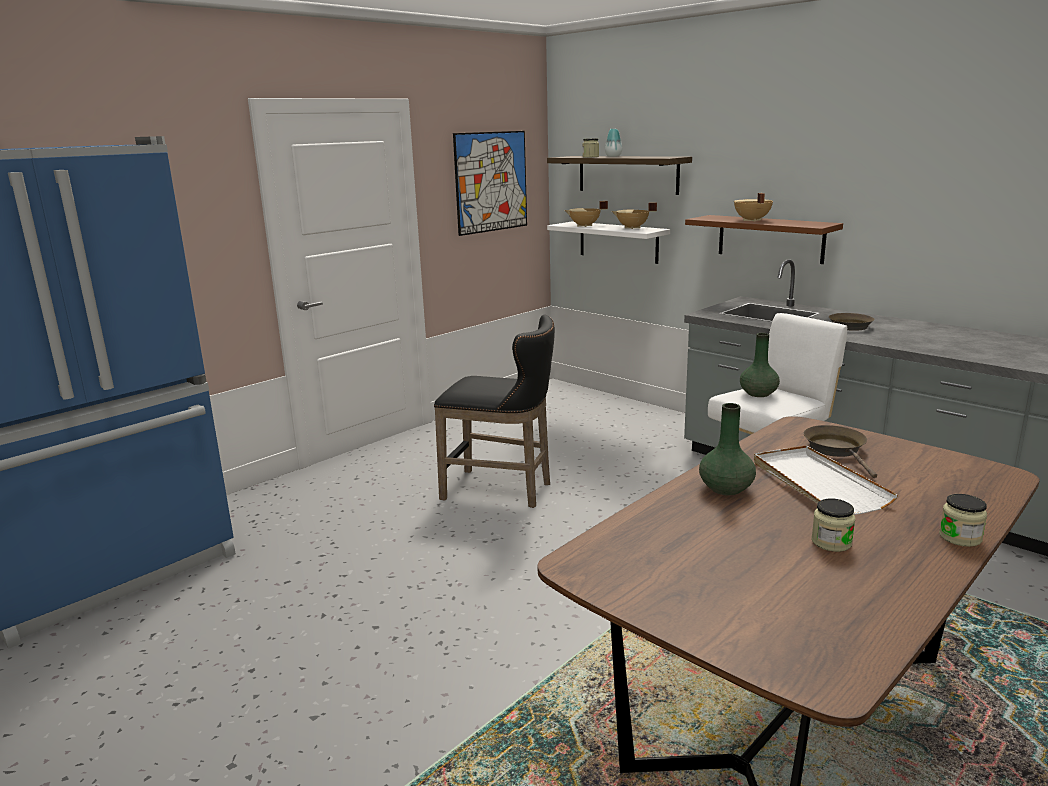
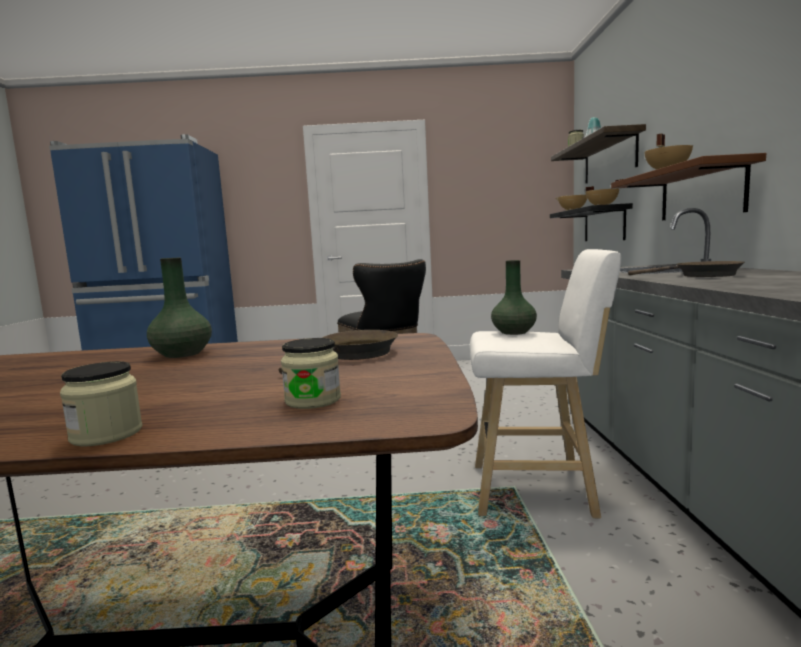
camera: 45 degrees right, 10 degrees down
picture [453,131,527,236] -> none
white shelf [547,221,670,264] -> black shelf [550,203,633,241]
white tray [754,446,898,515] -> none
jar [811,499,855,552] -> jar moved to [281,338,341,409]

